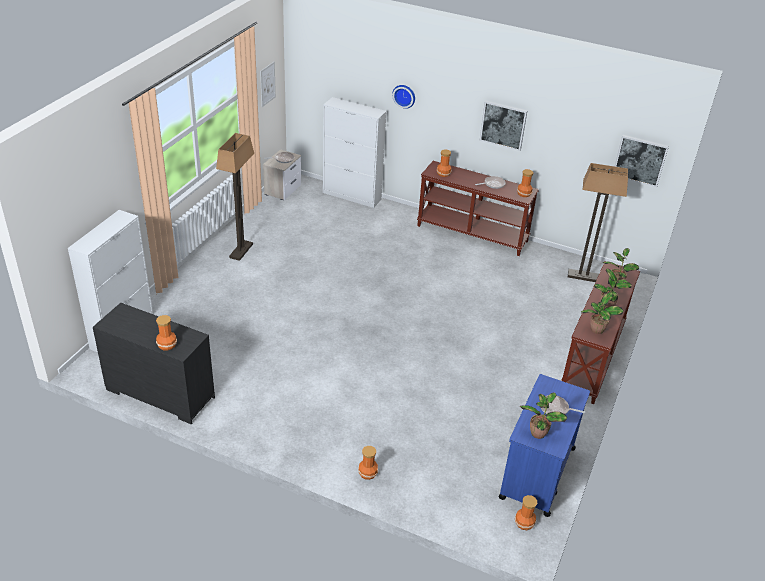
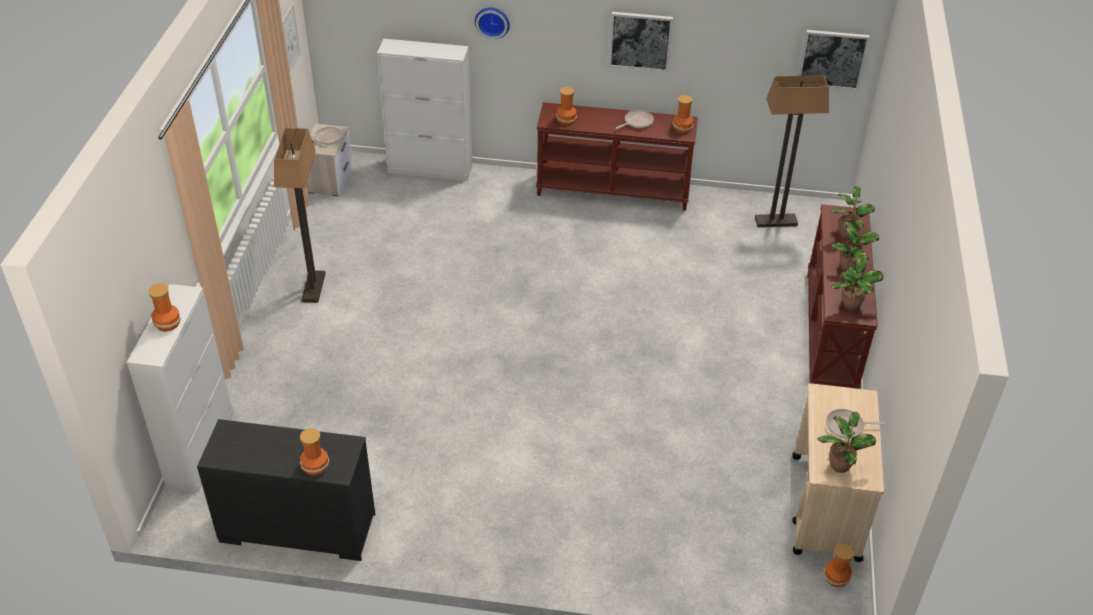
camera: 15 degrees left, 5 degrees up
vase [358,446,378,480] -> vase moved to [149,283,181,332]
blue cart [499,374,590,517] -> beige cart [792,383,884,562]

